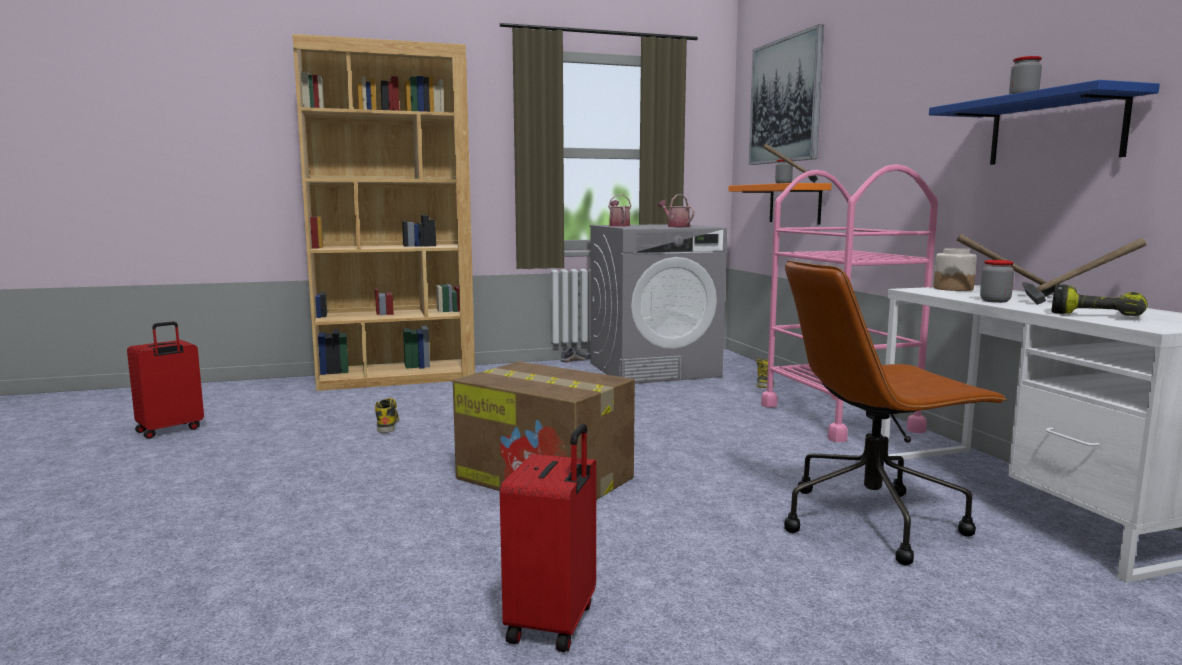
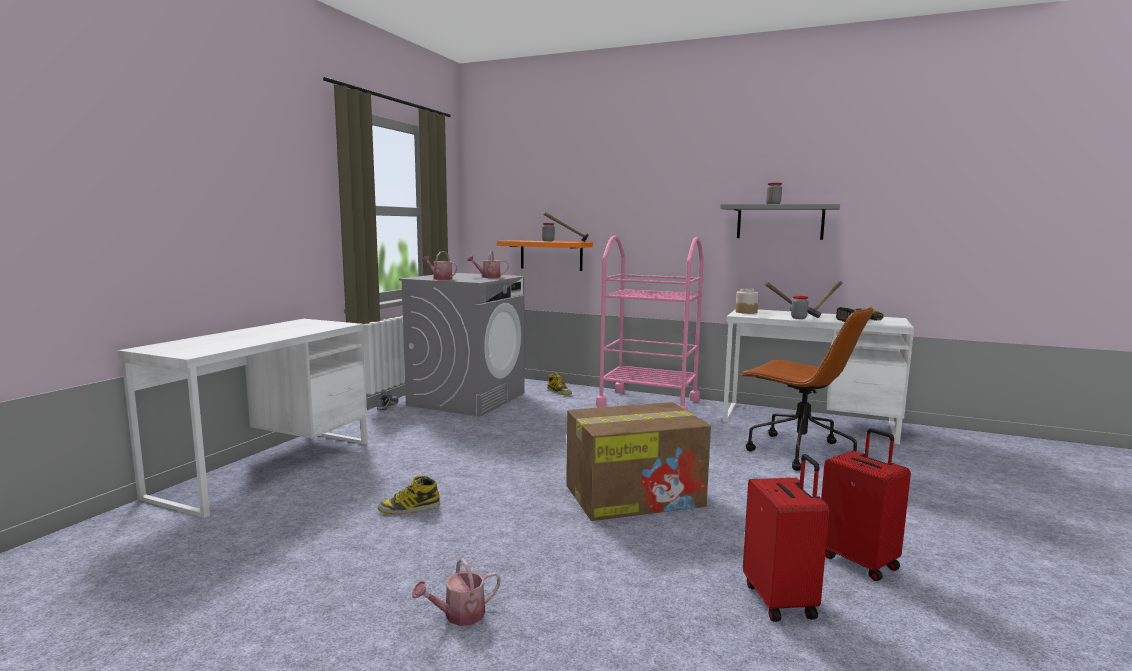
camera: 50 degrees left, 0 degrees up
red suitcase [127,321,204,439] -> red suitcase moved to [743,454,829,622]
brown bookcase [292,34,475,391] -> white desk [117,319,367,518]
boot [375,398,399,433] -> boot turned 45 degrees counterclockwise [378,475,440,514]
picture [749,24,824,165] -> none
brown office chair [784,260,1008,565] -> brown office chair turned 75 degrees counterclockwise [740,306,874,471]
blue shelf [929,80,1160,165] -> grey shelf [720,204,840,240]
none -> watering can [412,558,501,626]

